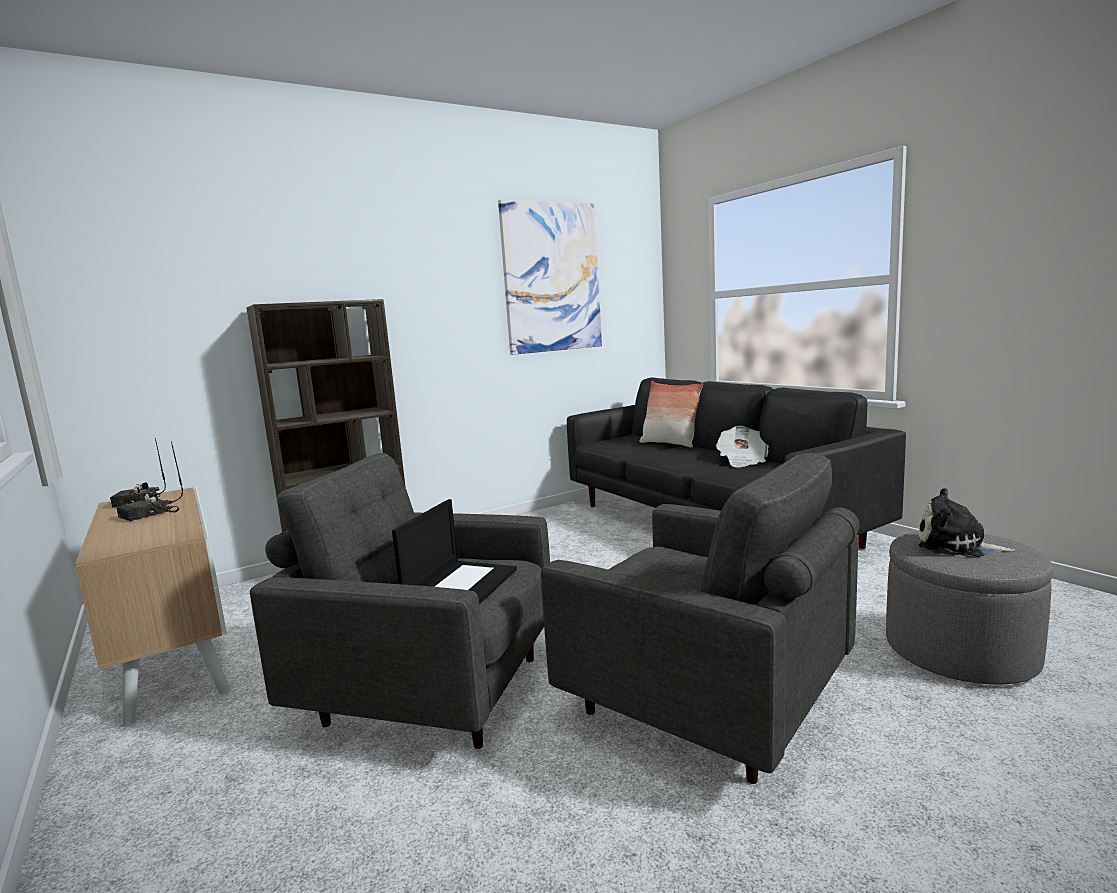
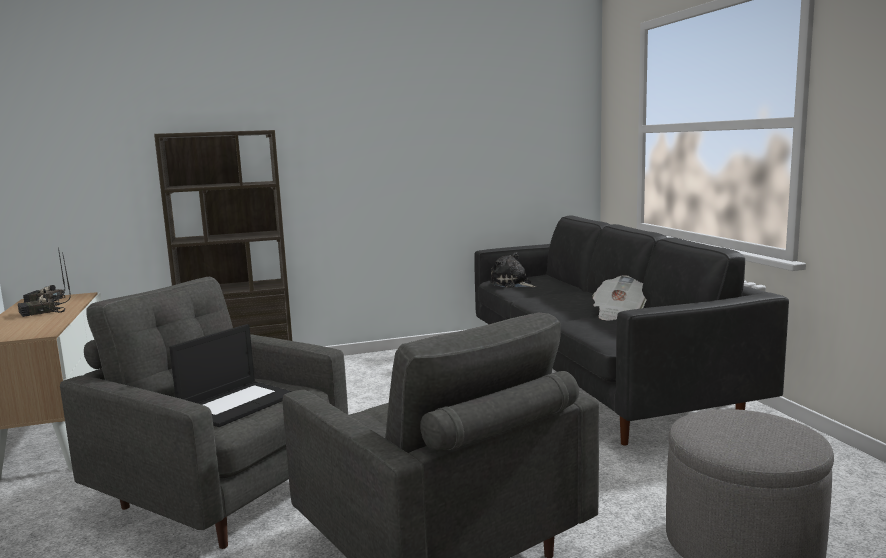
camera: 15 degrees right, 0 degrees up
picture [498,199,602,355] -> none
pillow [640,381,703,448] -> none
plush toy [919,488,1015,558] -> plush toy moved to [490,252,536,288]

